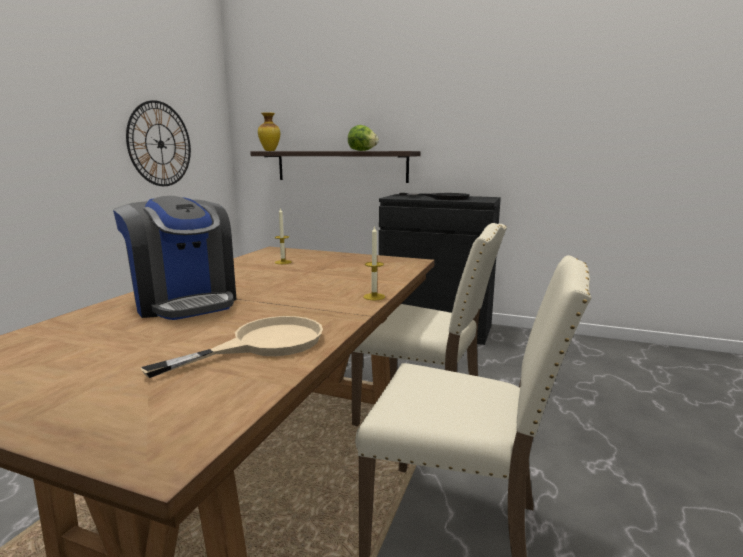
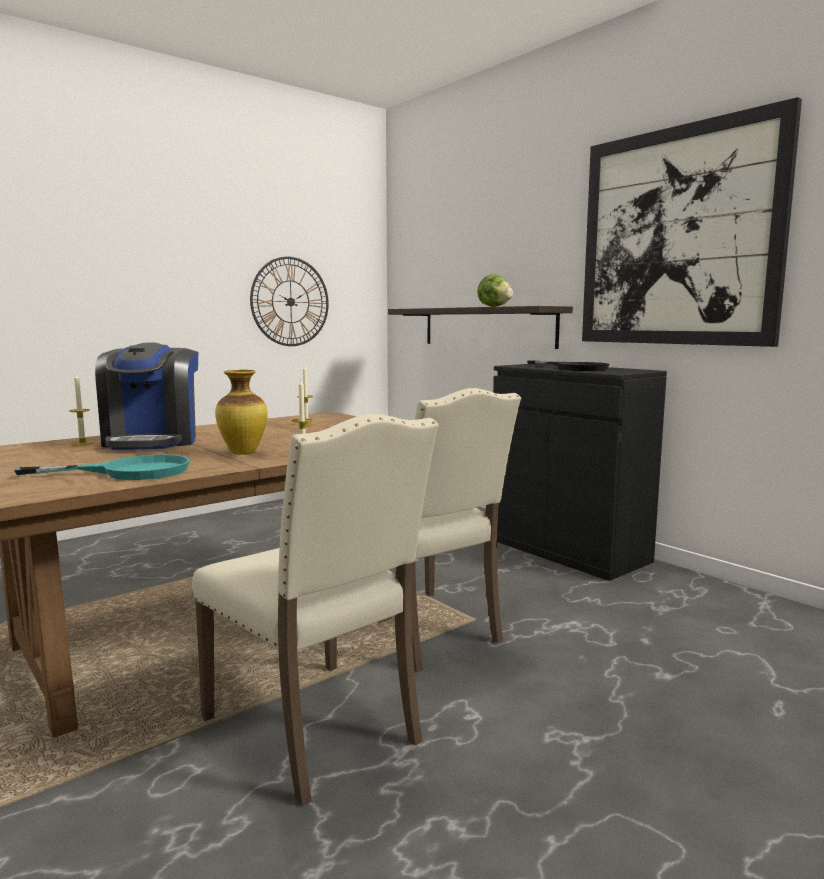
camera: 30 degrees right, 5 degrees down
beige frying pan [141,316,323,378] -> turquoise frying pan [14,454,190,480]
vase [258,112,280,151] -> vase moved to [215,370,268,455]
none -> candle [69,373,95,445]
none -> picture [582,97,802,347]

